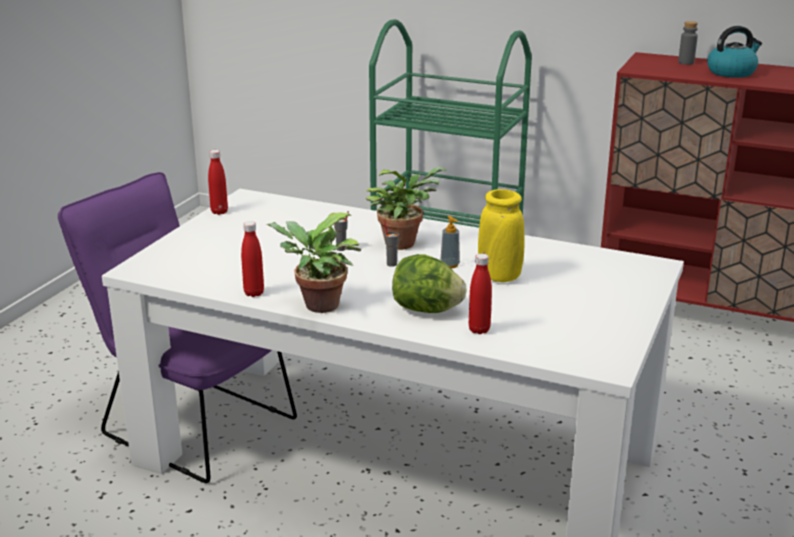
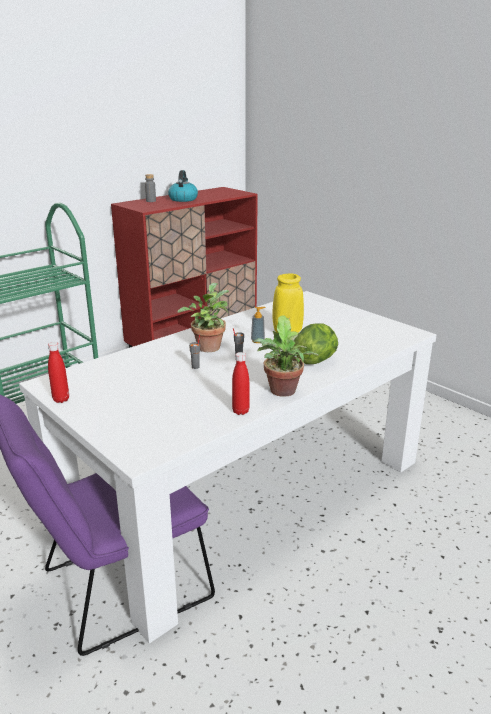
camera: 65 degrees left, 0 degrees up
red bottle [469,254,492,334] -> none

